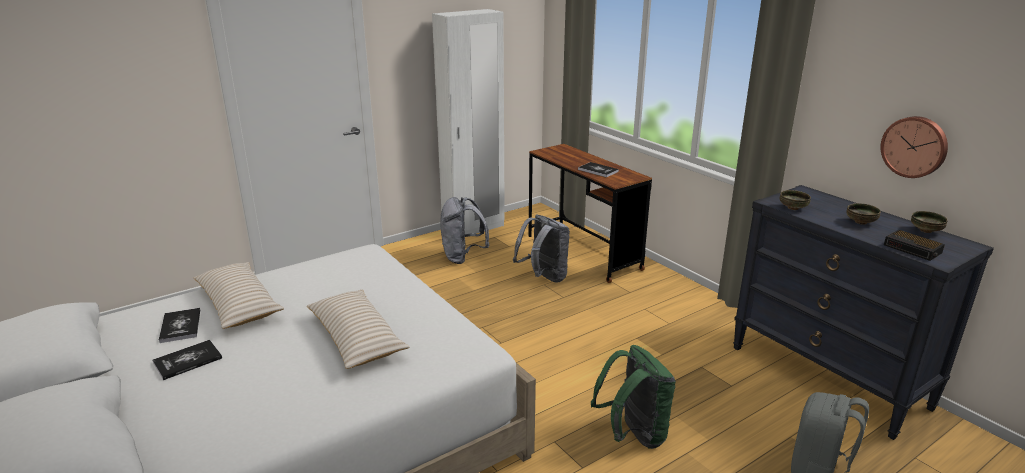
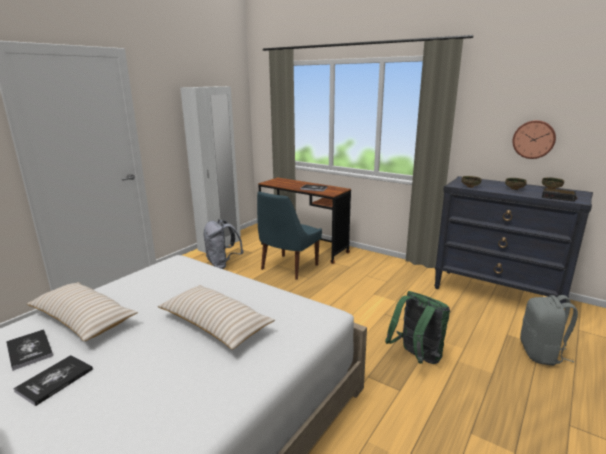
camera: 20 degrees left, 5 degrees down
grey backpack [513,214,570,283] -> blue chair [257,192,322,280]

